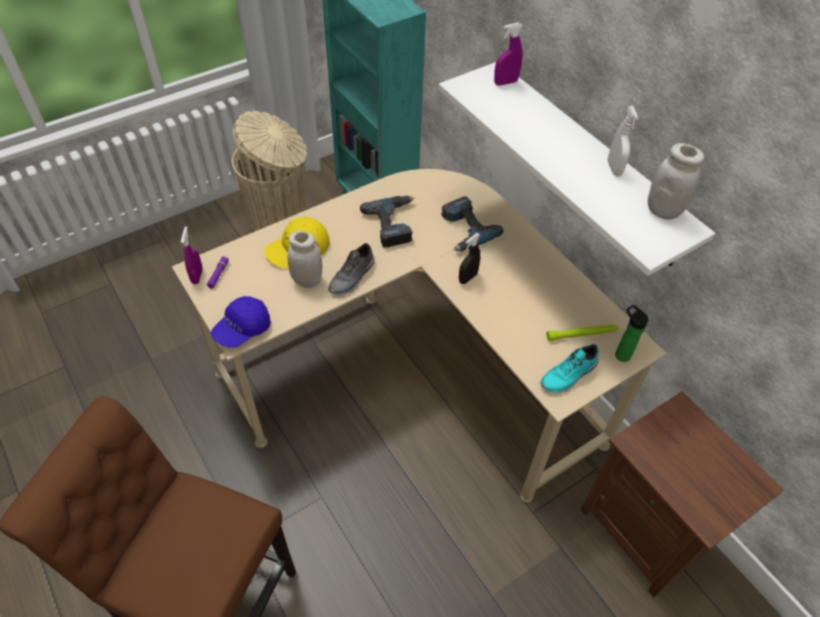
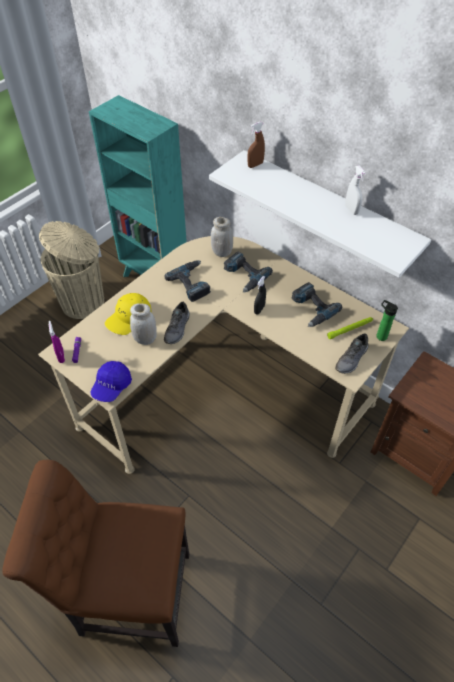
camera: 15 degrees left, 0 degrees up
purple spray bottle [494,23,523,86] -> brown spray bottle [247,122,265,168]
turquoise shoe [540,344,599,393] -> grey shoe [335,334,369,374]
white jar [648,143,704,219] -> white jar moved to [211,217,233,257]
none -> power drill [292,282,342,327]

